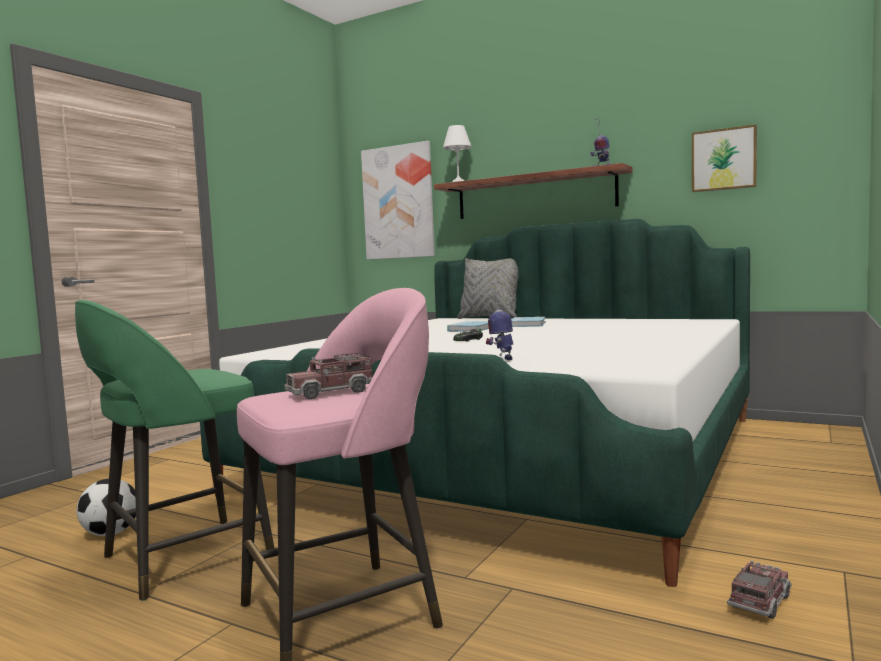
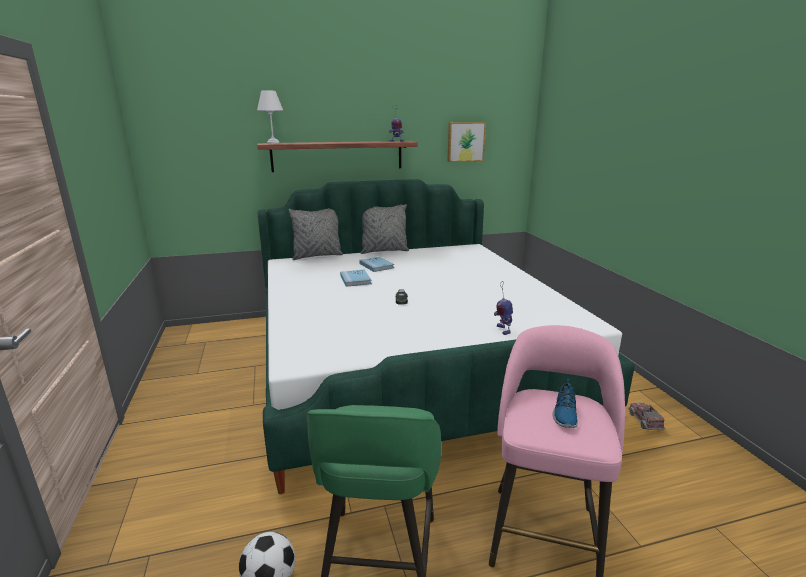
camera: 45 degrees left, 15 degrees up
toy truck [284,353,373,400] -> shoe [552,379,578,428]
picture [361,141,435,260] -> none
none -> grey pillow [361,204,409,254]

